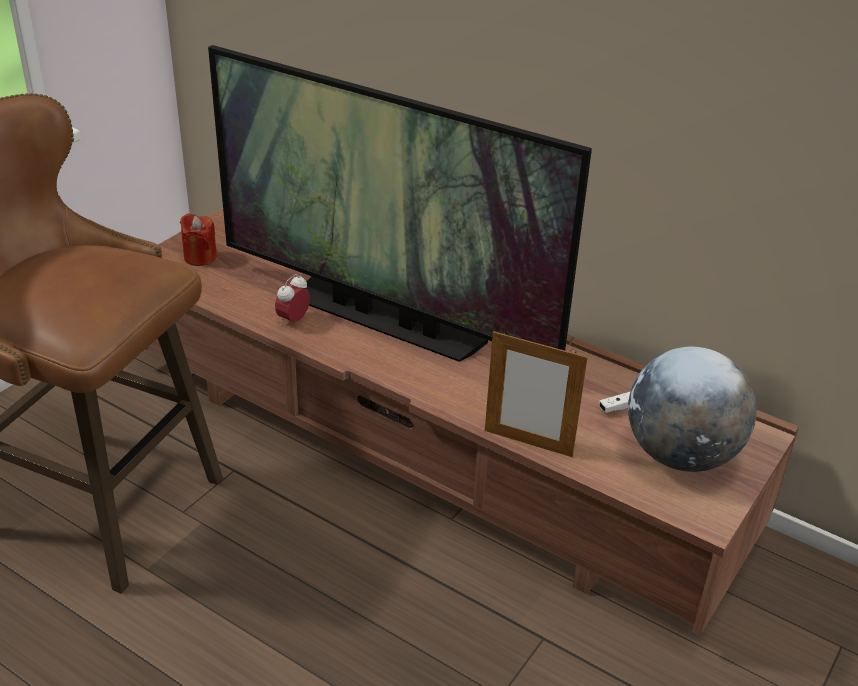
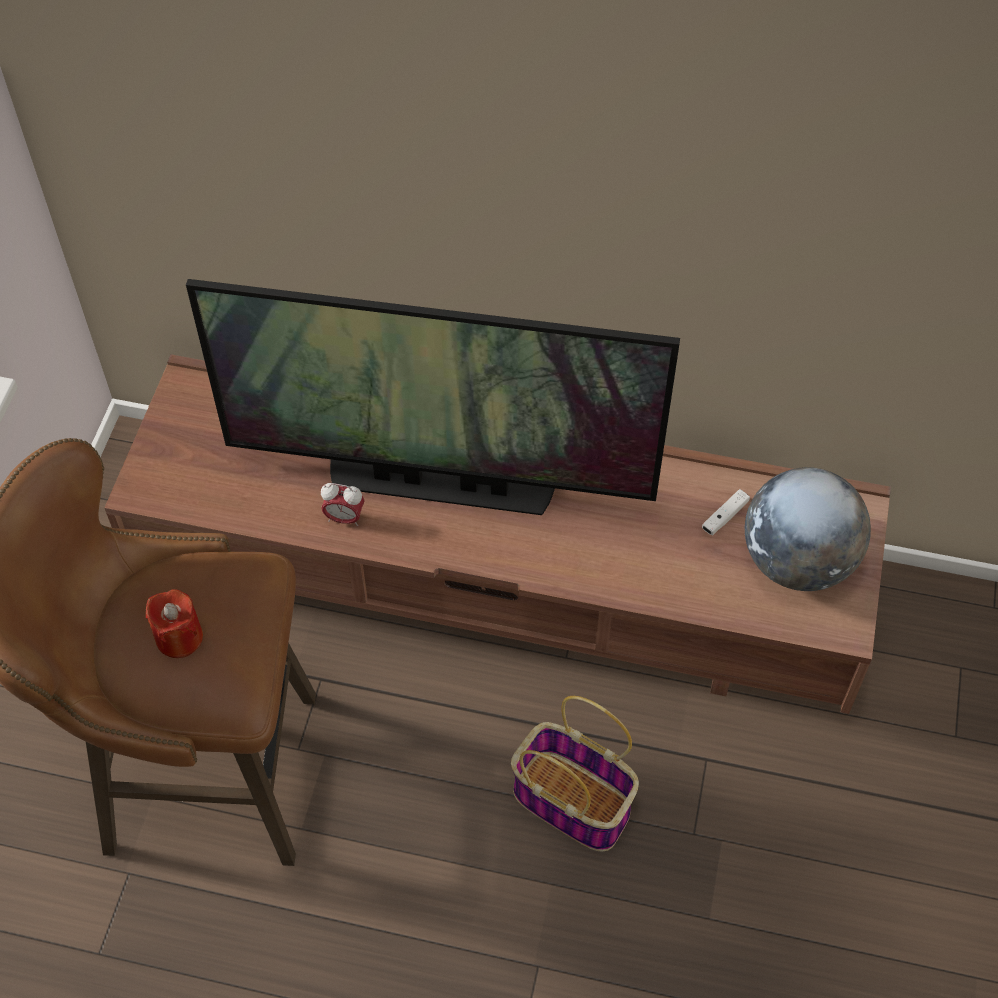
camera: 20 degrees left, 20 degrees up
red candle [180,213,217,266] -> red candle moved to [146,589,203,658]
alarm clock [275,274,310,325] -> alarm clock turned 90 degrees counterclockwise [321,483,365,526]
picture frame [485,331,588,457] -> none
none -> basket [511,696,639,852]

